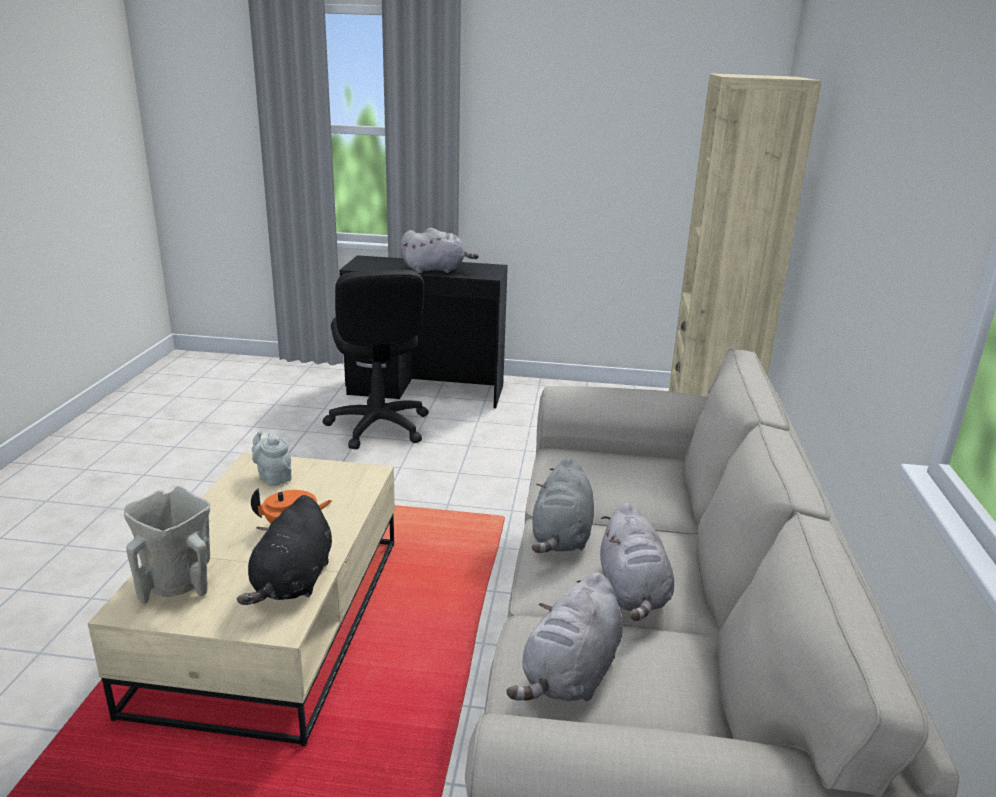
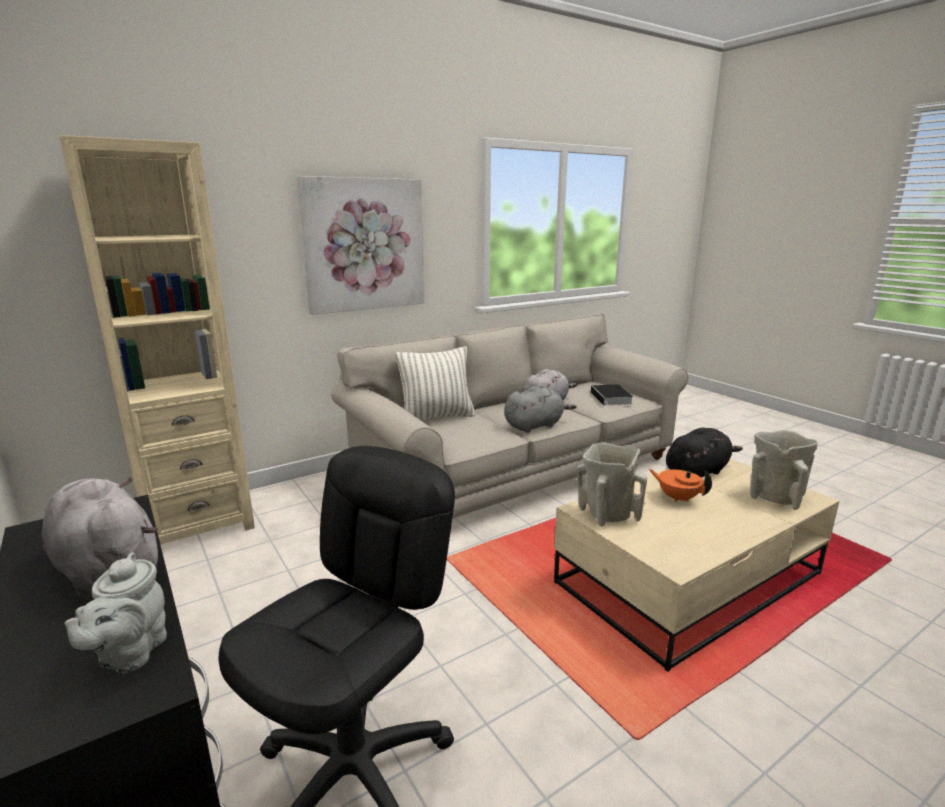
camera: 130 degrees left, 5 degrees down
grey teapot [252,431,292,486] -> grey teapot moved to [64,552,167,674]
grey plush toy [506,572,623,702] -> book [591,385,633,408]
none -> picture [296,176,424,315]
none -> pillow [396,346,475,421]
none -> beige vase [577,443,647,527]

